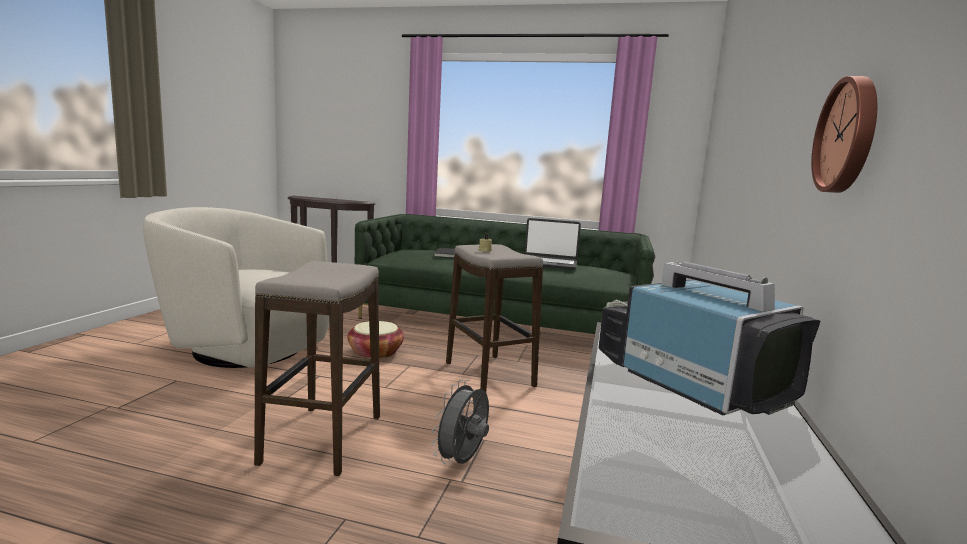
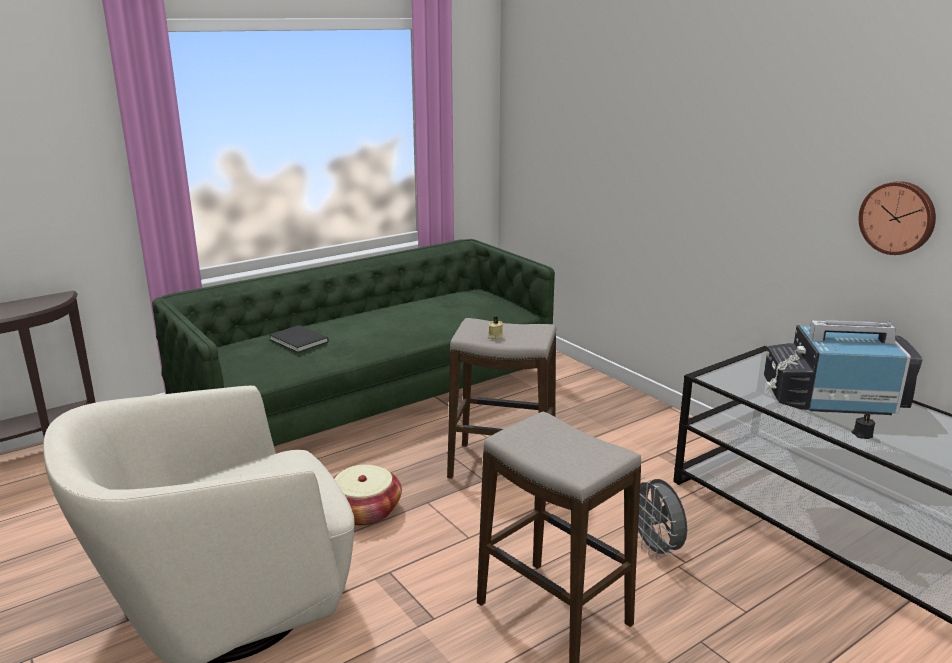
camera: 50 degrees left, 10 degrees up
laptop [525,218,581,270] -> none
none -> black candle [852,413,875,439]

